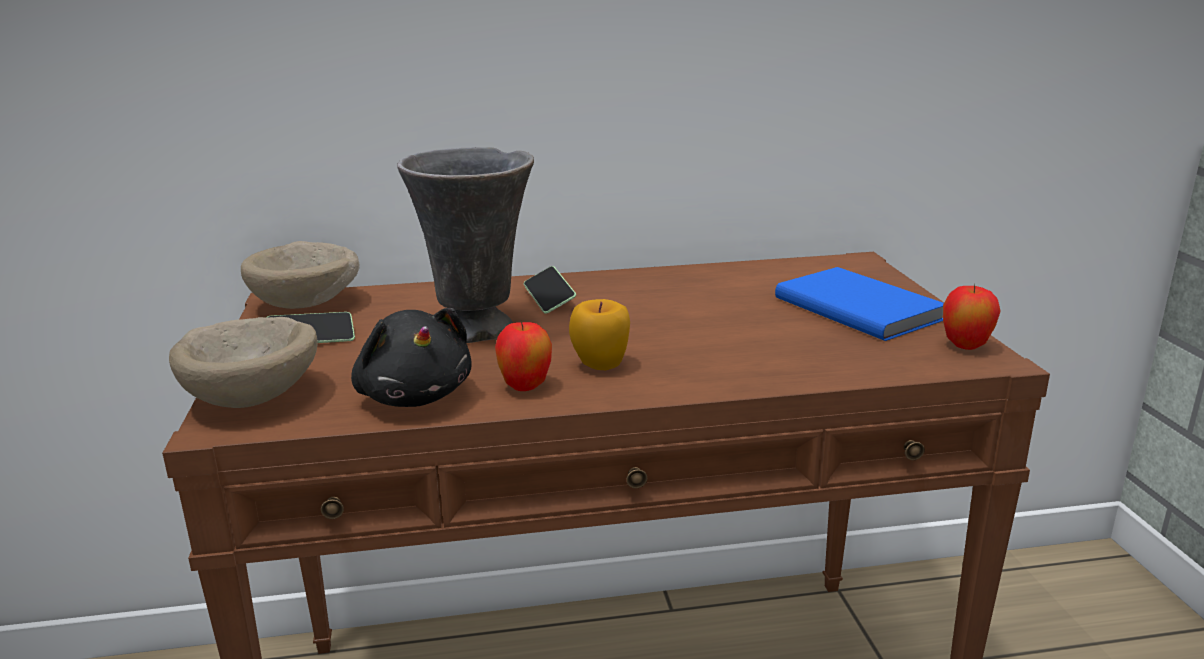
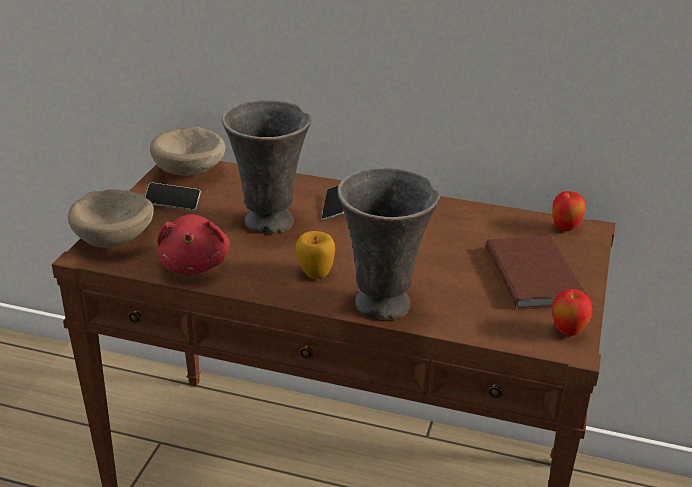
camera: 25 degrees right, 10 degrees up
black plush toy [351,308,472,407] -> red plush toy [157,214,230,274]
apple [495,320,552,391] -> apple moved to [552,191,586,231]
blue book [775,267,944,341] -> brown book [485,236,587,310]
none -> grey vase [338,167,440,320]

